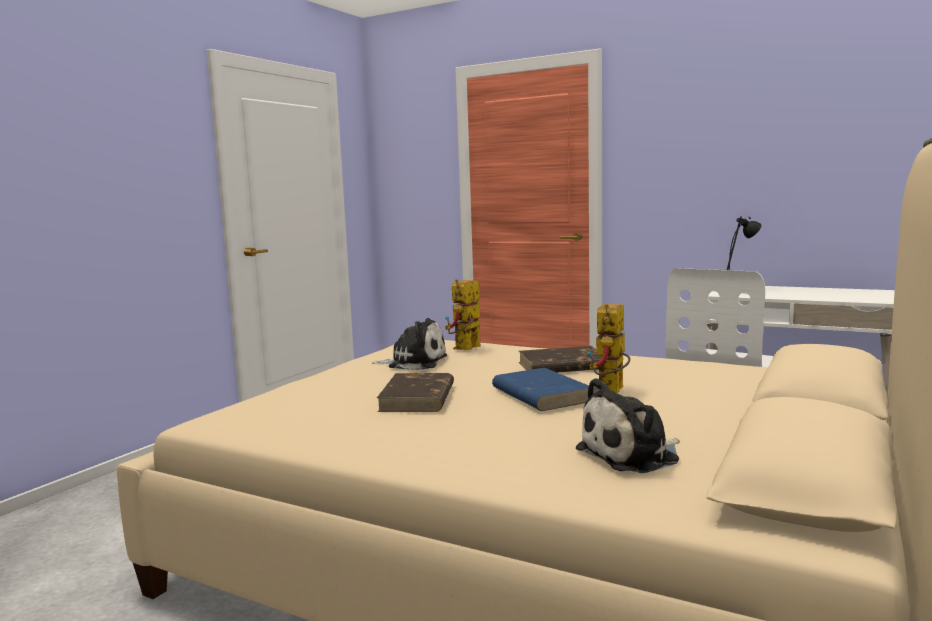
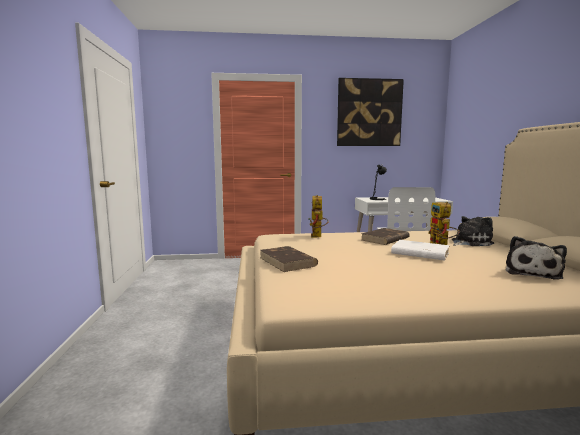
camera: 35 degrees left, 0 degrees up
plush toy [372,318,447,370] -> plush toy moved to [452,216,494,246]
brown book [377,373,454,412] -> brown book moved to [260,246,318,272]
blue book [492,368,589,411] -> white book [391,240,450,261]
none -> picture [337,78,404,146]

